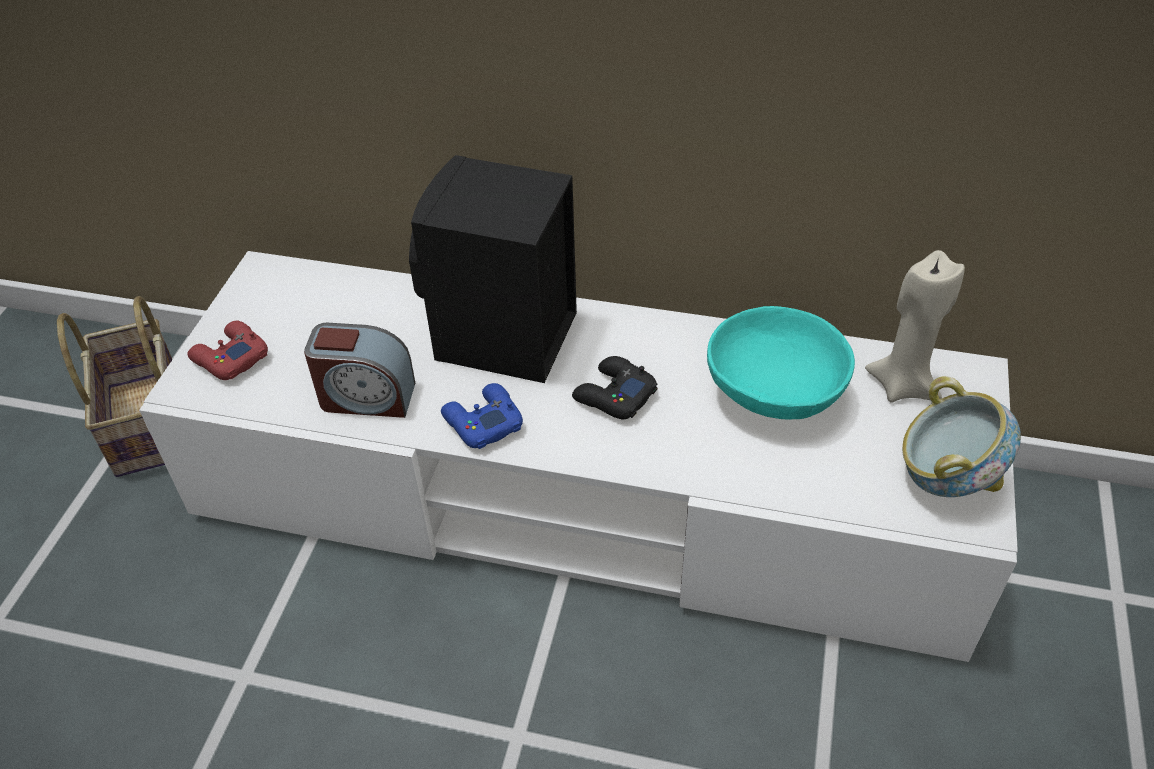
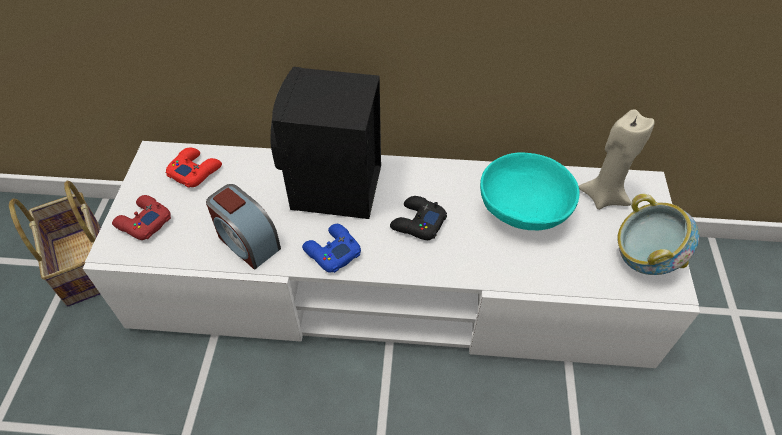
camera: 10 degrees left, 5 degrees up
alarm clock [304,323,415,418] -> alarm clock turned 45 degrees clockwise [206,184,281,270]
none -> red game controller [166,148,222,188]

